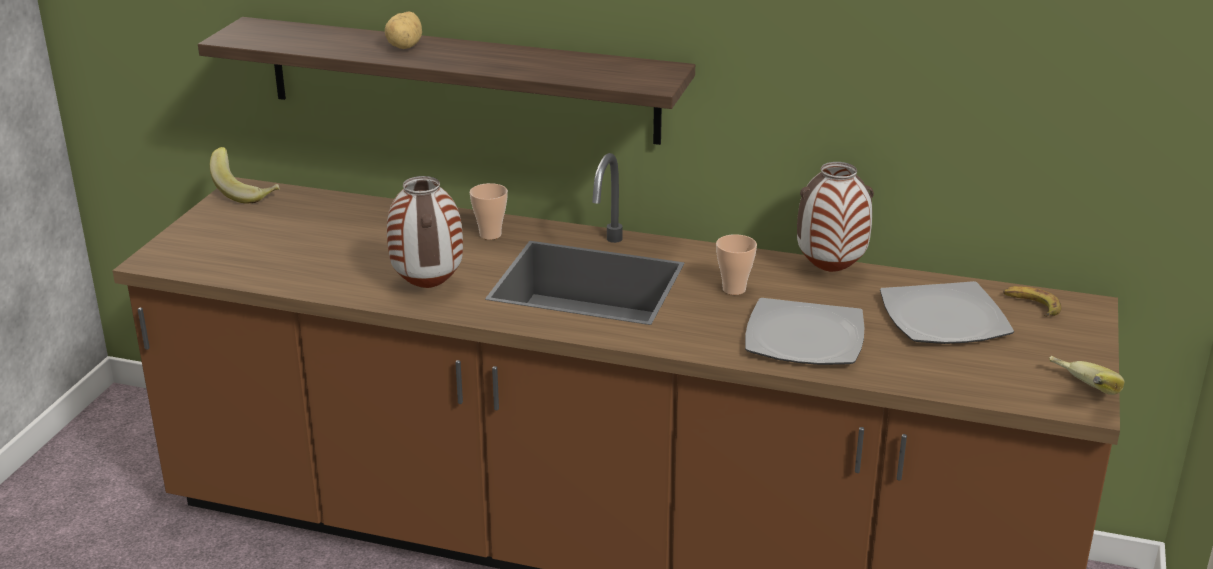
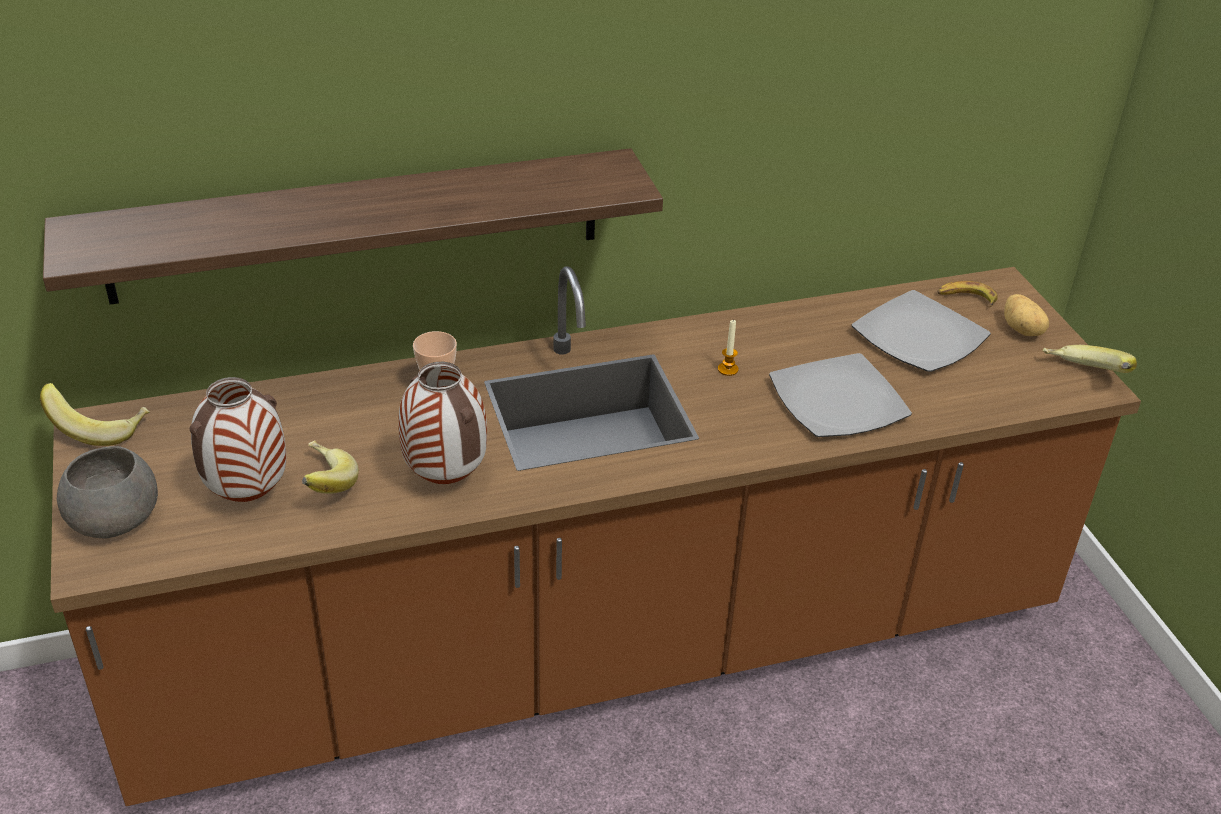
camera: 35 degrees left, 10 degrees up
potato [385,12,422,49] -> potato moved to [1004,294,1049,336]
cup [716,234,757,295] -> candle [718,320,739,376]
vase [797,162,874,272] -> vase moved to [190,377,286,502]
none -> grey bowl [57,446,158,539]
none -> banana [302,440,359,494]

